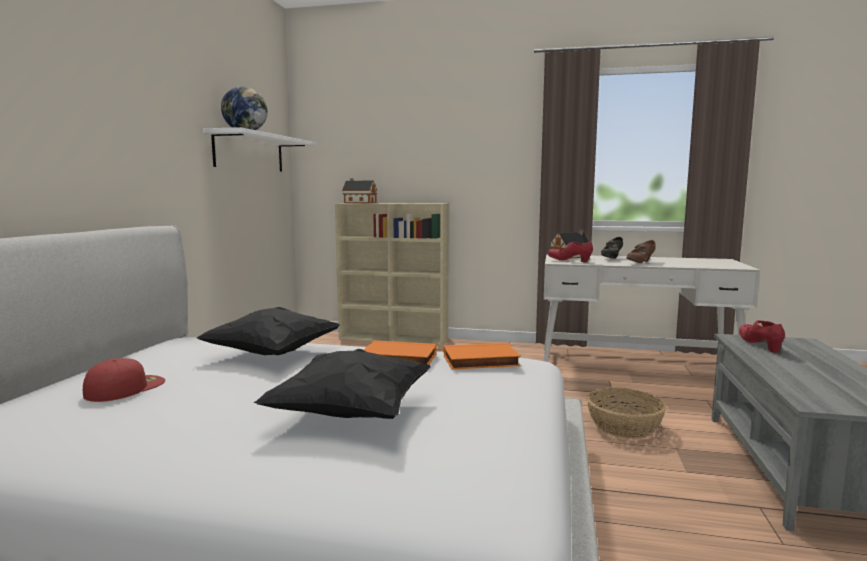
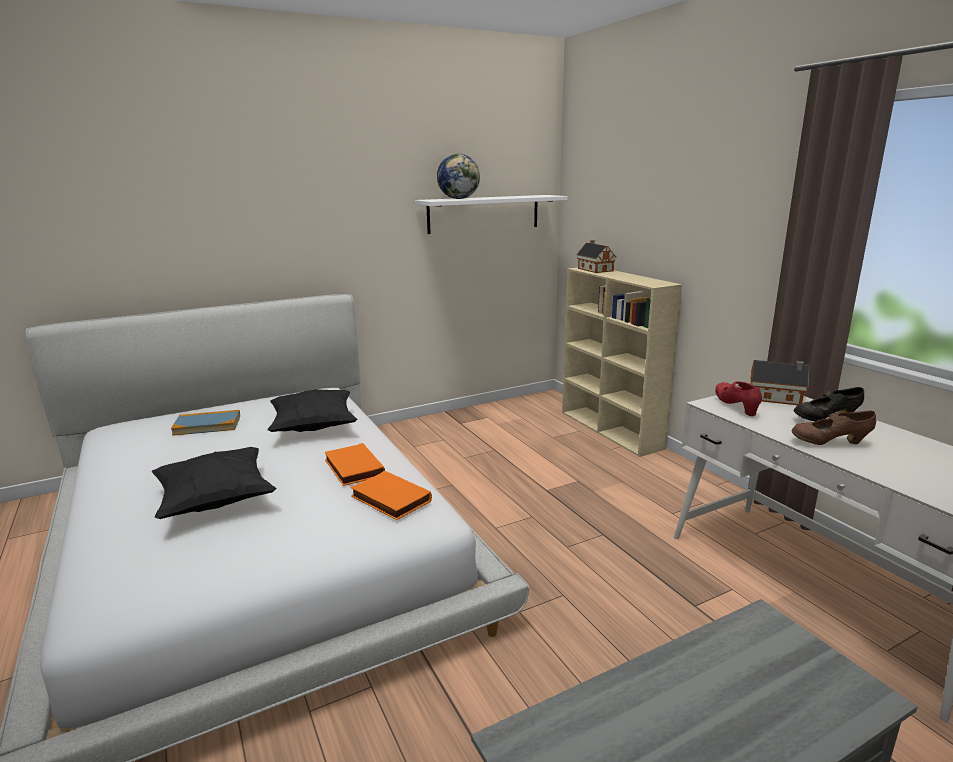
camera: 50 degrees right, 10 degrees up
red cap [83,358,165,402] -> book [171,410,240,436]
basket [586,387,667,439] -> none
red shoe [739,320,785,353] -> none

